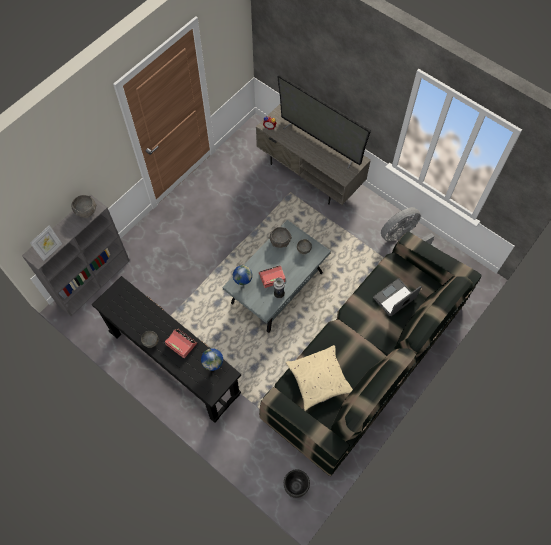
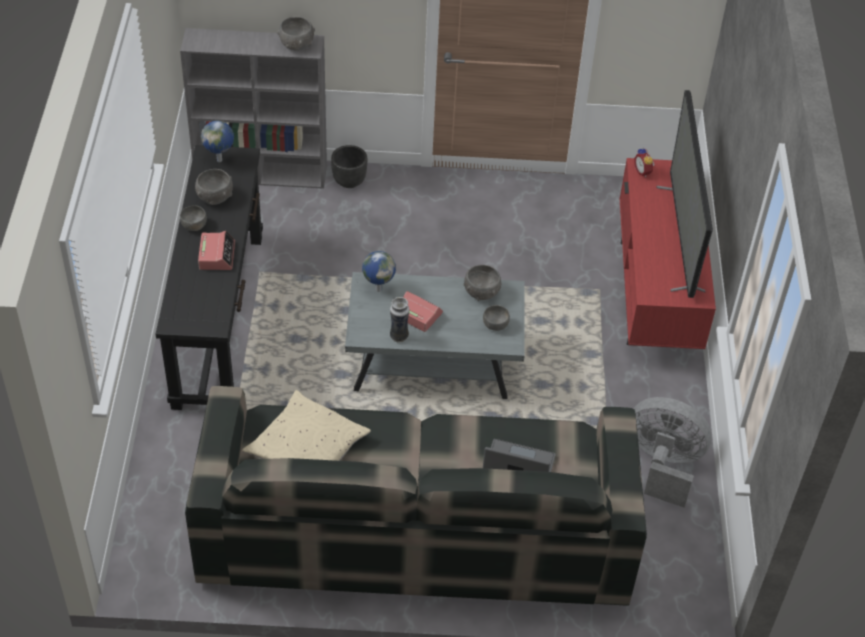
camera: 50 degrees right, 15 degrees down
picture frame [30,225,62,261] -> none
globe [201,348,223,371] -> globe moved to [201,121,234,162]
grey tv stand [256,104,371,205] -> red tv stand [620,158,716,349]
black planter [284,469,310,498] -> black planter moved to [331,145,367,188]
none -> grey bowl [195,169,233,205]

